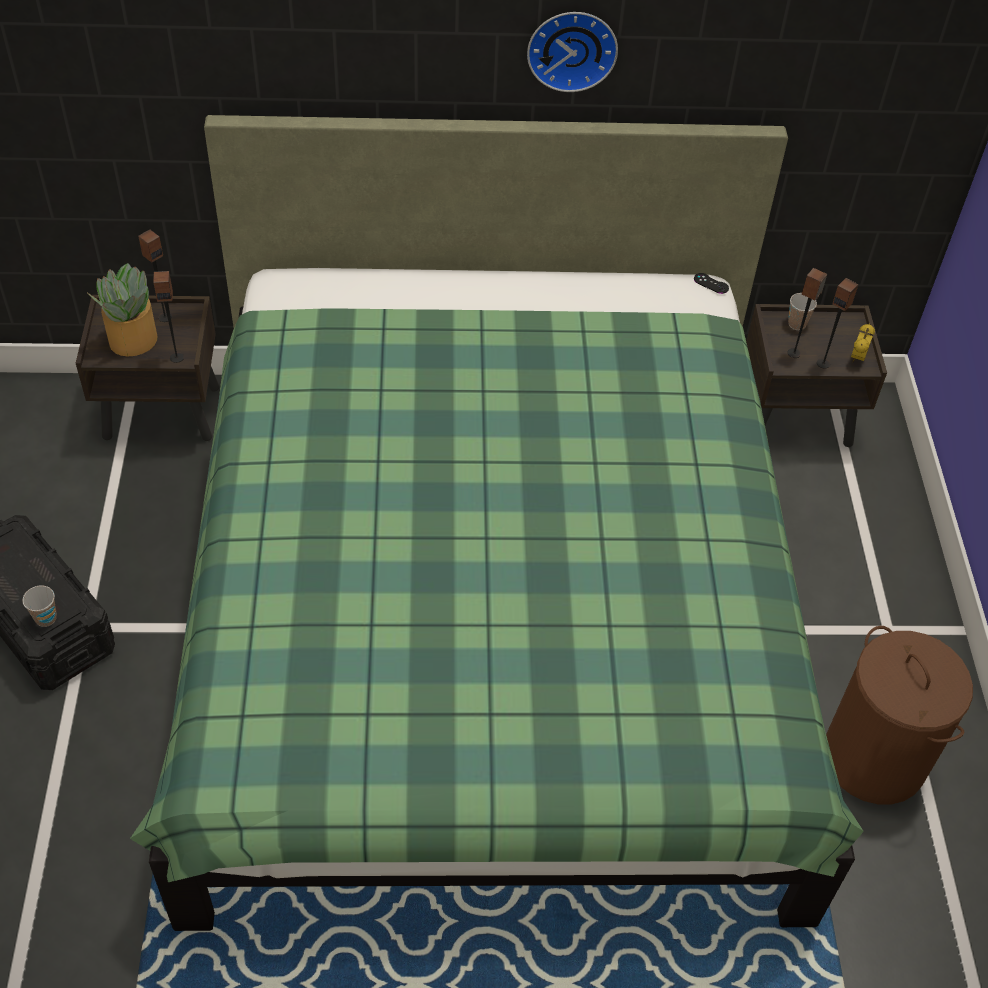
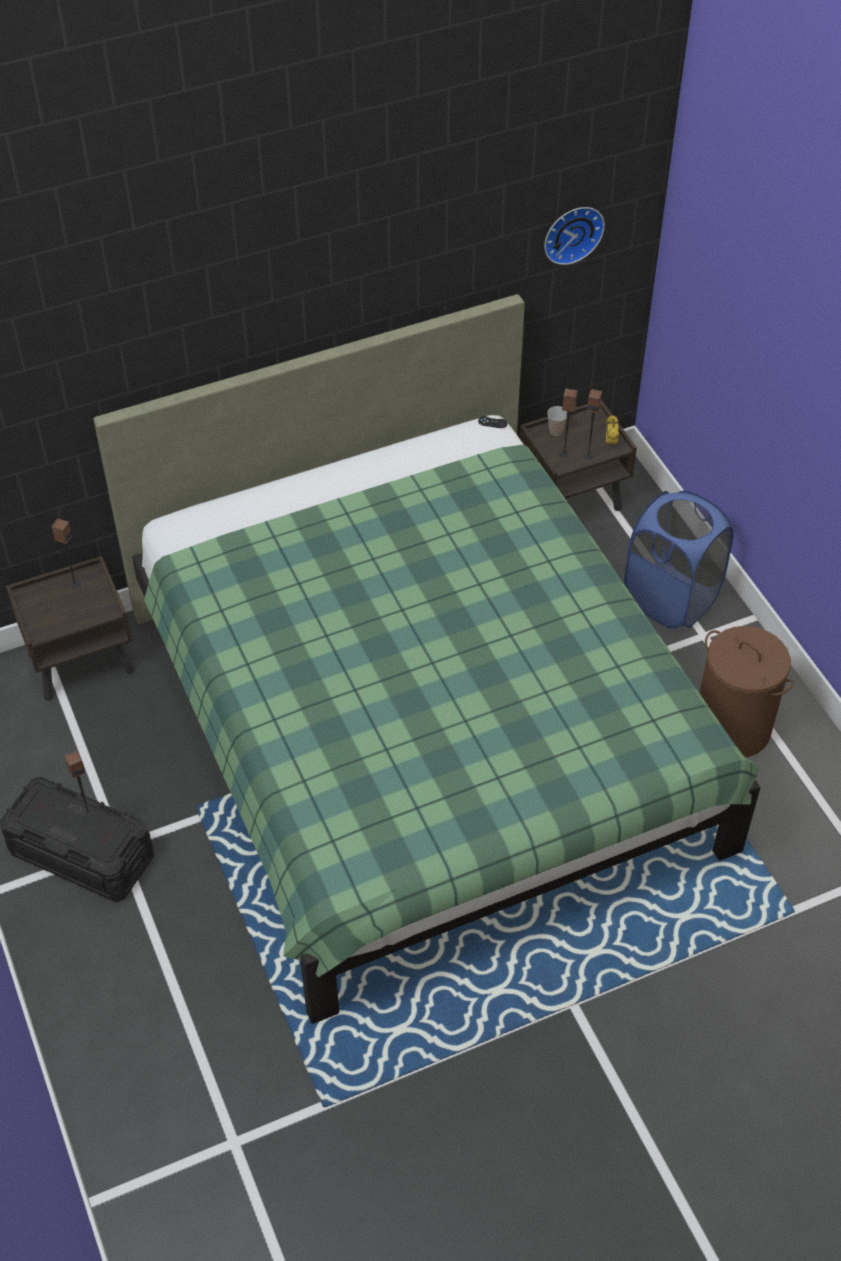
camera: 20 degrees left, 0 degrees up
cup [22,586,57,627] -> none
potted plant [87,263,157,356] -> none
speaker [153,271,184,363] -> speaker moved to [64,751,94,818]
wall clock [527,12,618,92] -> wall clock moved to [544,207,605,265]
none -> blue laundry basket [624,490,733,629]

